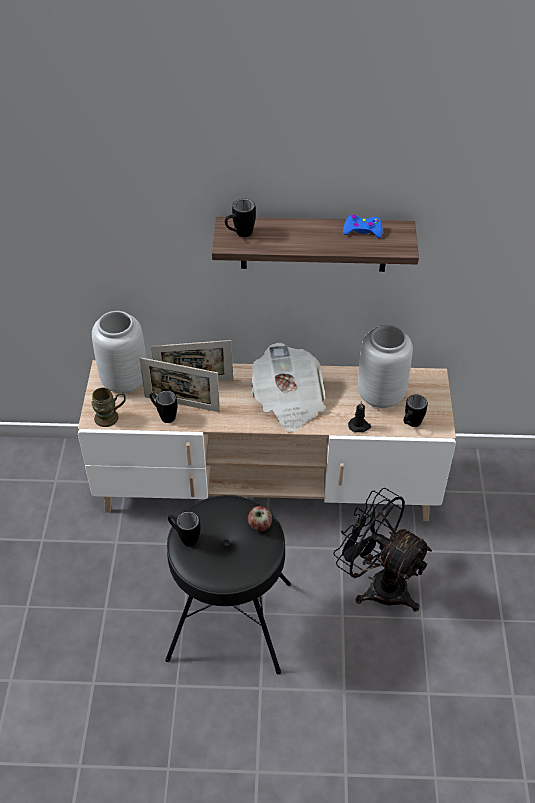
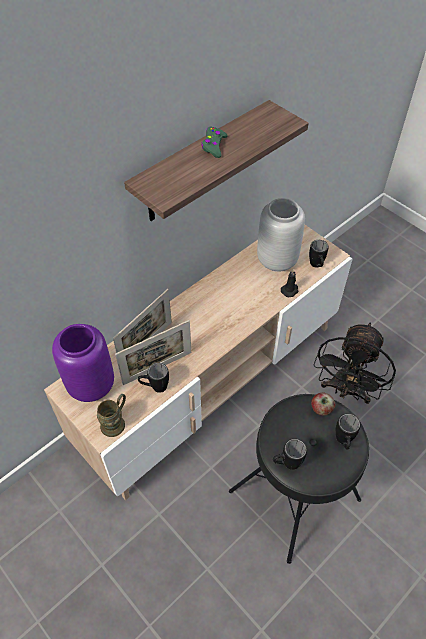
camera: 45 degrees left, 5 degrees up
grey vase [92,311,146,393] -> purple vase [52,324,114,402]
black mug [225,199,256,237] -> black mug moved to [336,414,361,450]
newspaper [252,343,326,432] -> none
black fan [333,488,432,612] -> black fan turned 60 degrees counterclockwise [313,322,396,404]
blue game controller [343,215,382,238] -> none
none -> green game controller [201,127,228,158]

